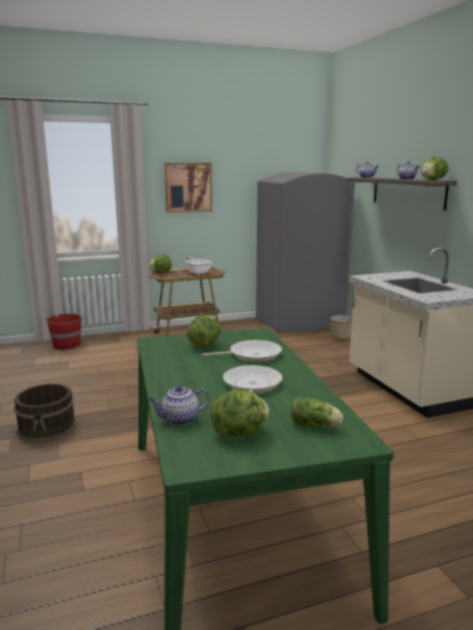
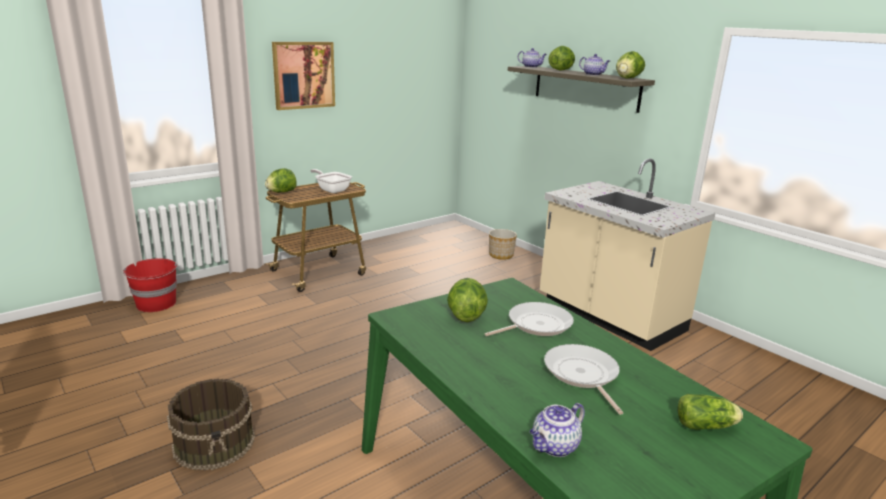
camera: 20 degrees left, 5 degrees up
lettuce [210,389,269,437] -> lettuce moved to [548,46,575,71]
grey fridge [256,172,355,333] -> none

